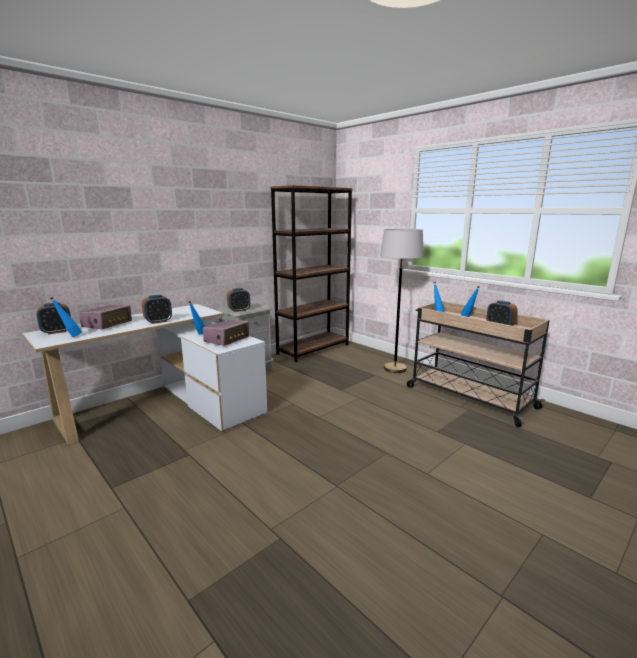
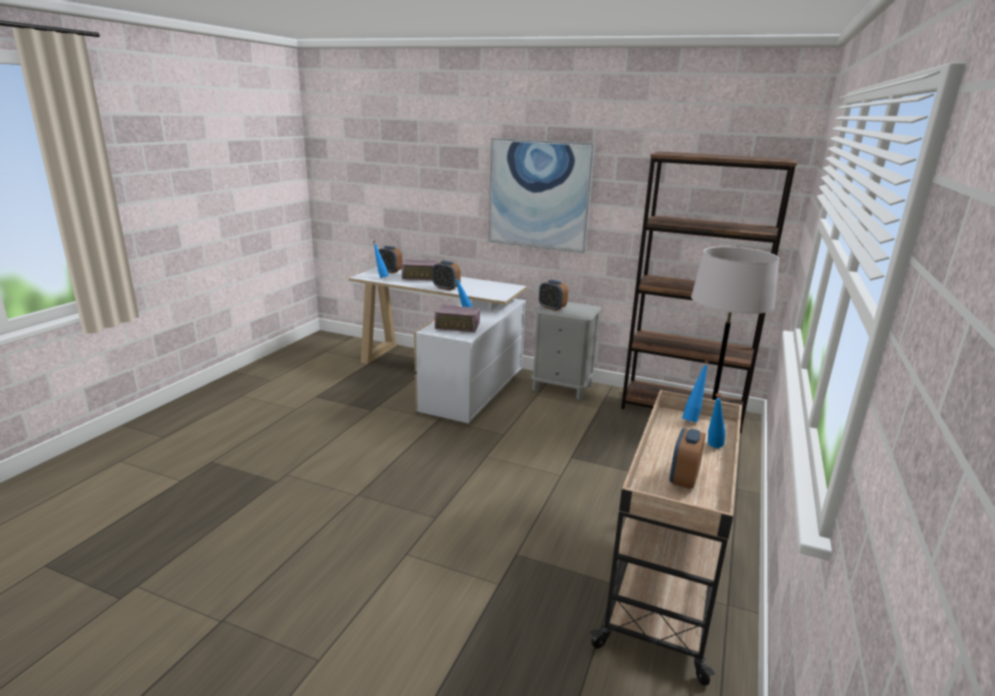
camera: 65 degrees right, 5 degrees up
none -> picture [489,138,595,253]

